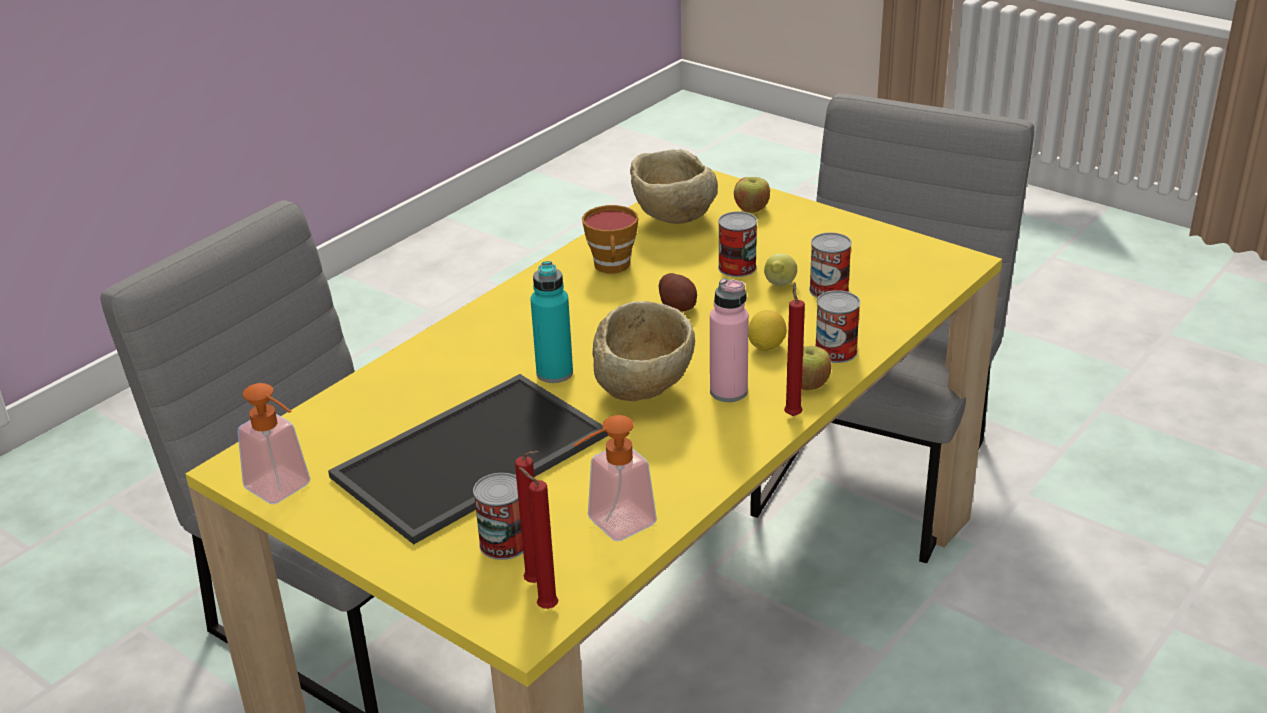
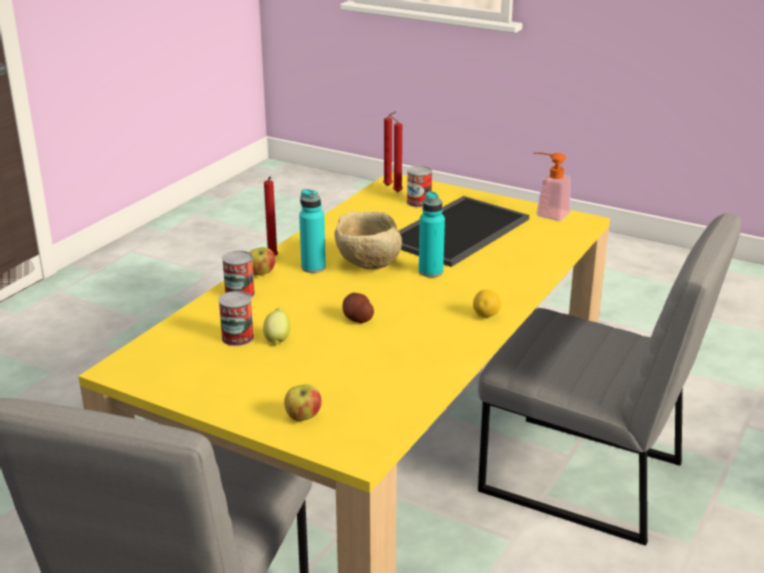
camera: 170 degrees right, 5 degrees down
soap dispenser [573,415,657,541] -> none
cup [582,205,638,273] -> none
beige bowl [630,149,718,224] -> none
pink bottle [710,278,749,402] -> turquoise bottle [299,189,326,273]
can [718,211,757,277] -> none
lemon [748,310,787,351] -> lemon moved to [473,289,501,317]

